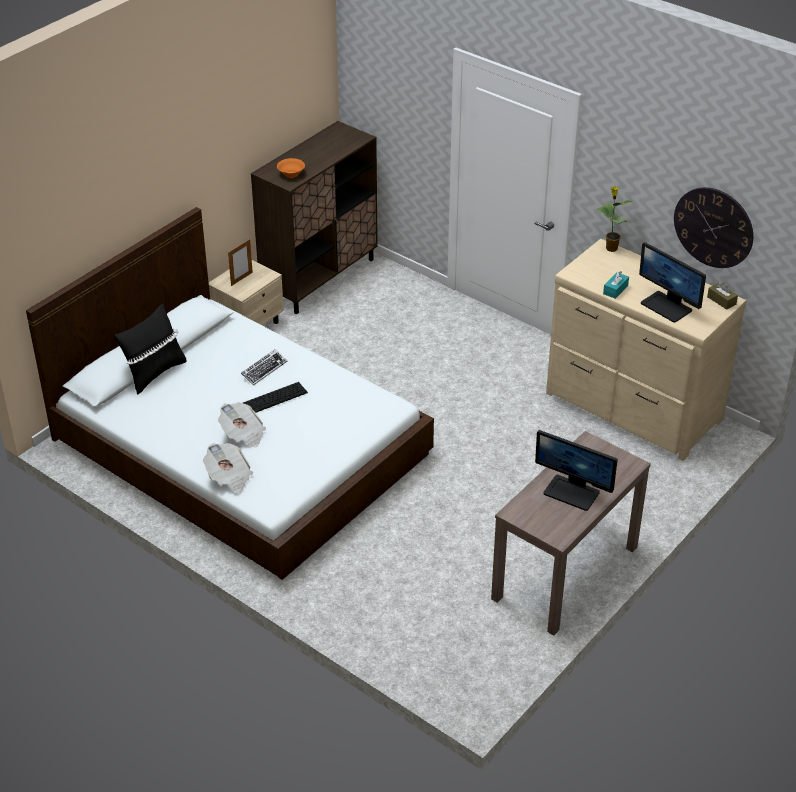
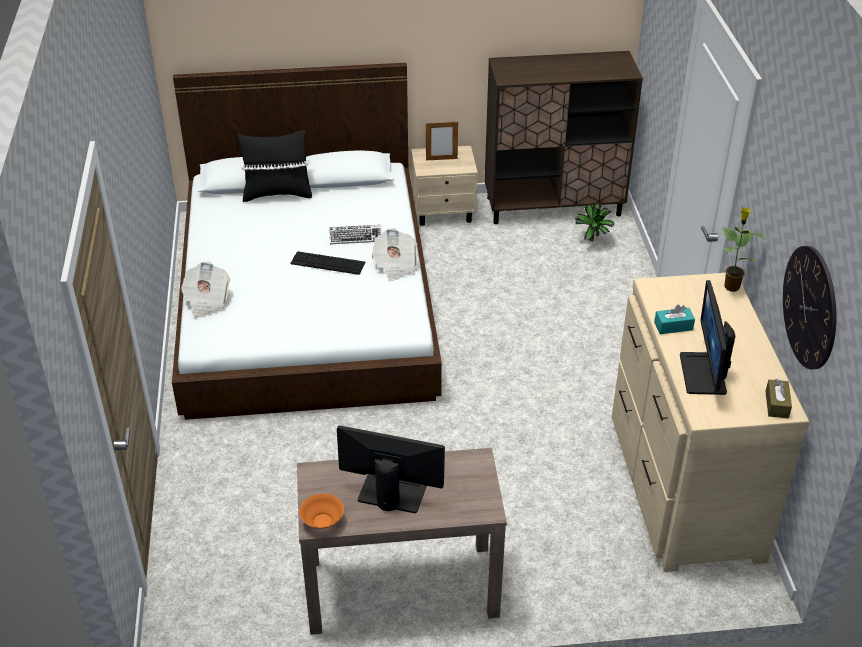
camera: 45 degrees right, 0 degrees up
newspaper [218,403,266,447] -> newspaper moved to [372,228,418,281]
orange bowl [277,158,305,178] -> orange bowl moved to [299,494,344,529]
monitor [535,430,618,511] -> monitor turned 120 degrees clockwise [337,425,445,513]
none -> potted plant [575,203,614,241]

